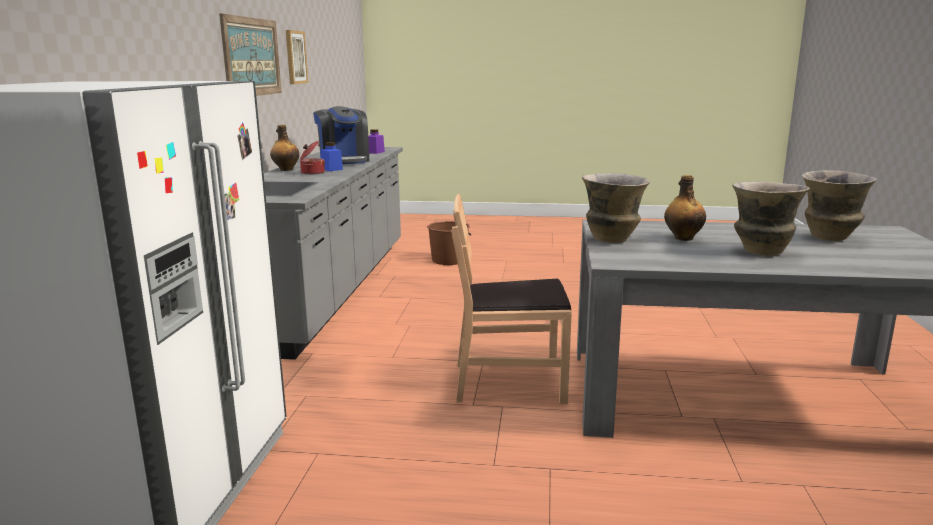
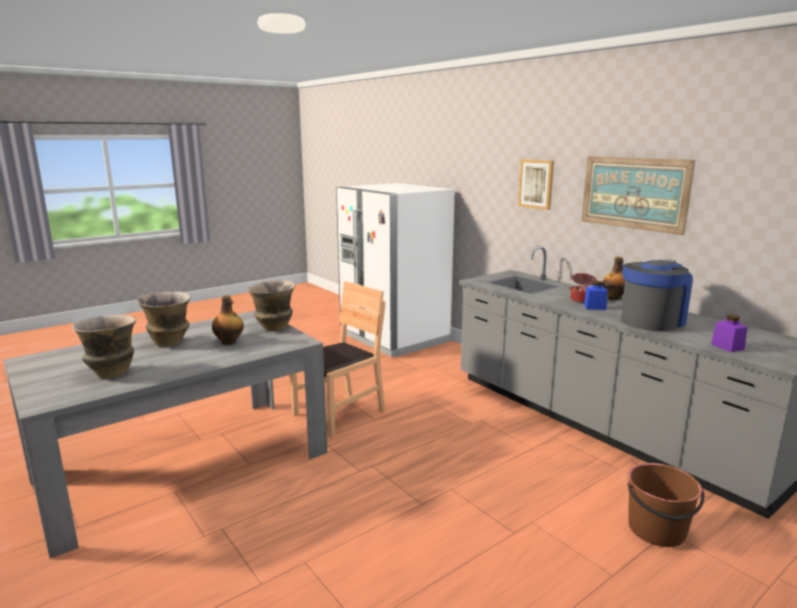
camera: 135 degrees right, 0 degrees up
picture [286,30,308,84] -> picture moved to [518,160,554,210]
coffee machine [313,106,369,164] -> coffee machine turned 120 degrees clockwise [621,259,693,331]

